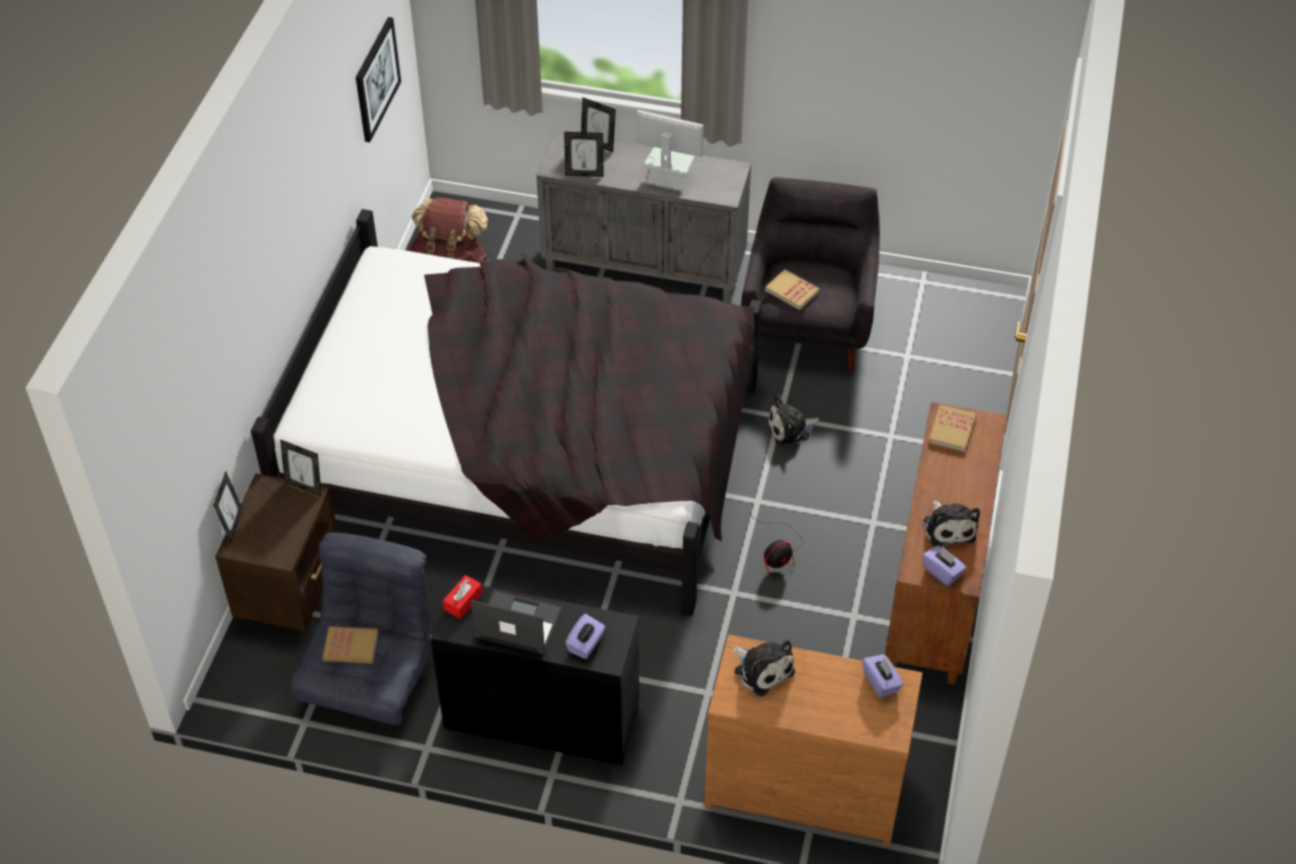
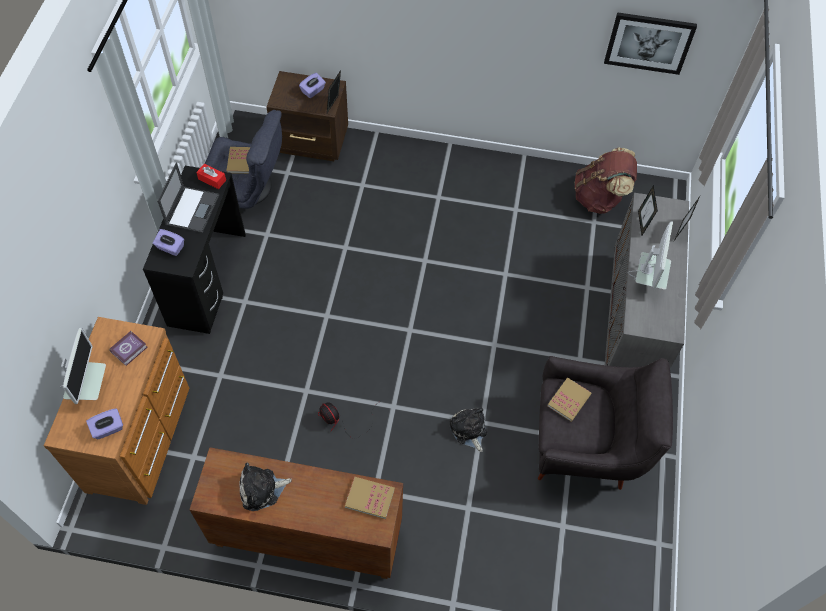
camera: 85 degrees right, 10 degrees up
picture frame [213,471,242,543] -> none
black bed [251,209,762,616] -> none
plush toy [732,640,795,697] -> book [109,331,148,366]
purple tissue box [922,545,966,586] -> purple tissue box moved to [299,73,326,98]
none -> monitor [60,328,106,404]

